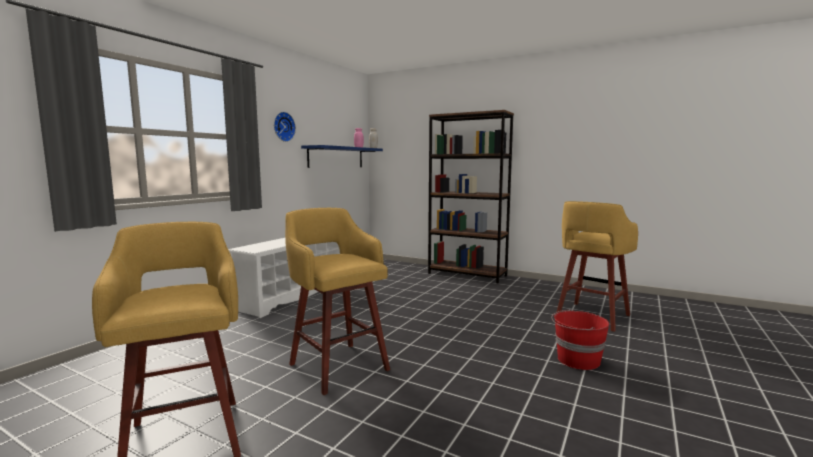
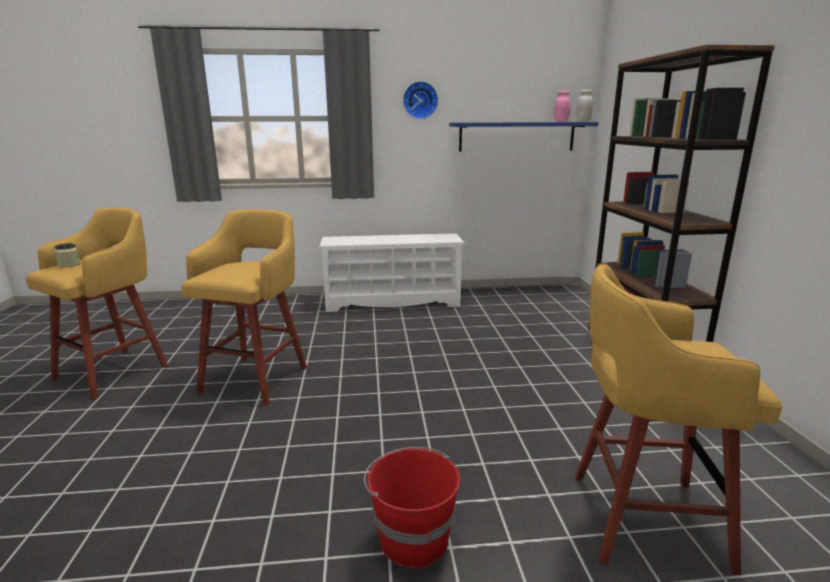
camera: 55 degrees right, 10 degrees up
none -> jar [54,243,81,267]

